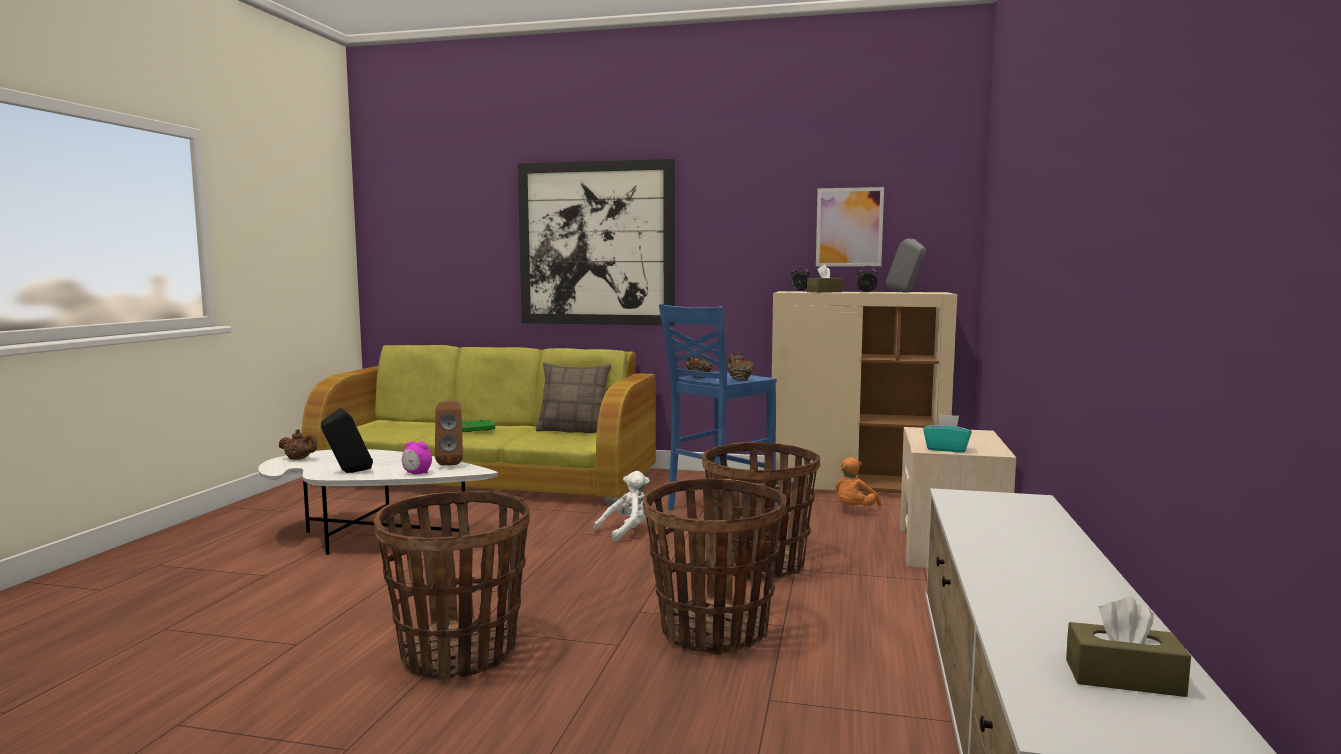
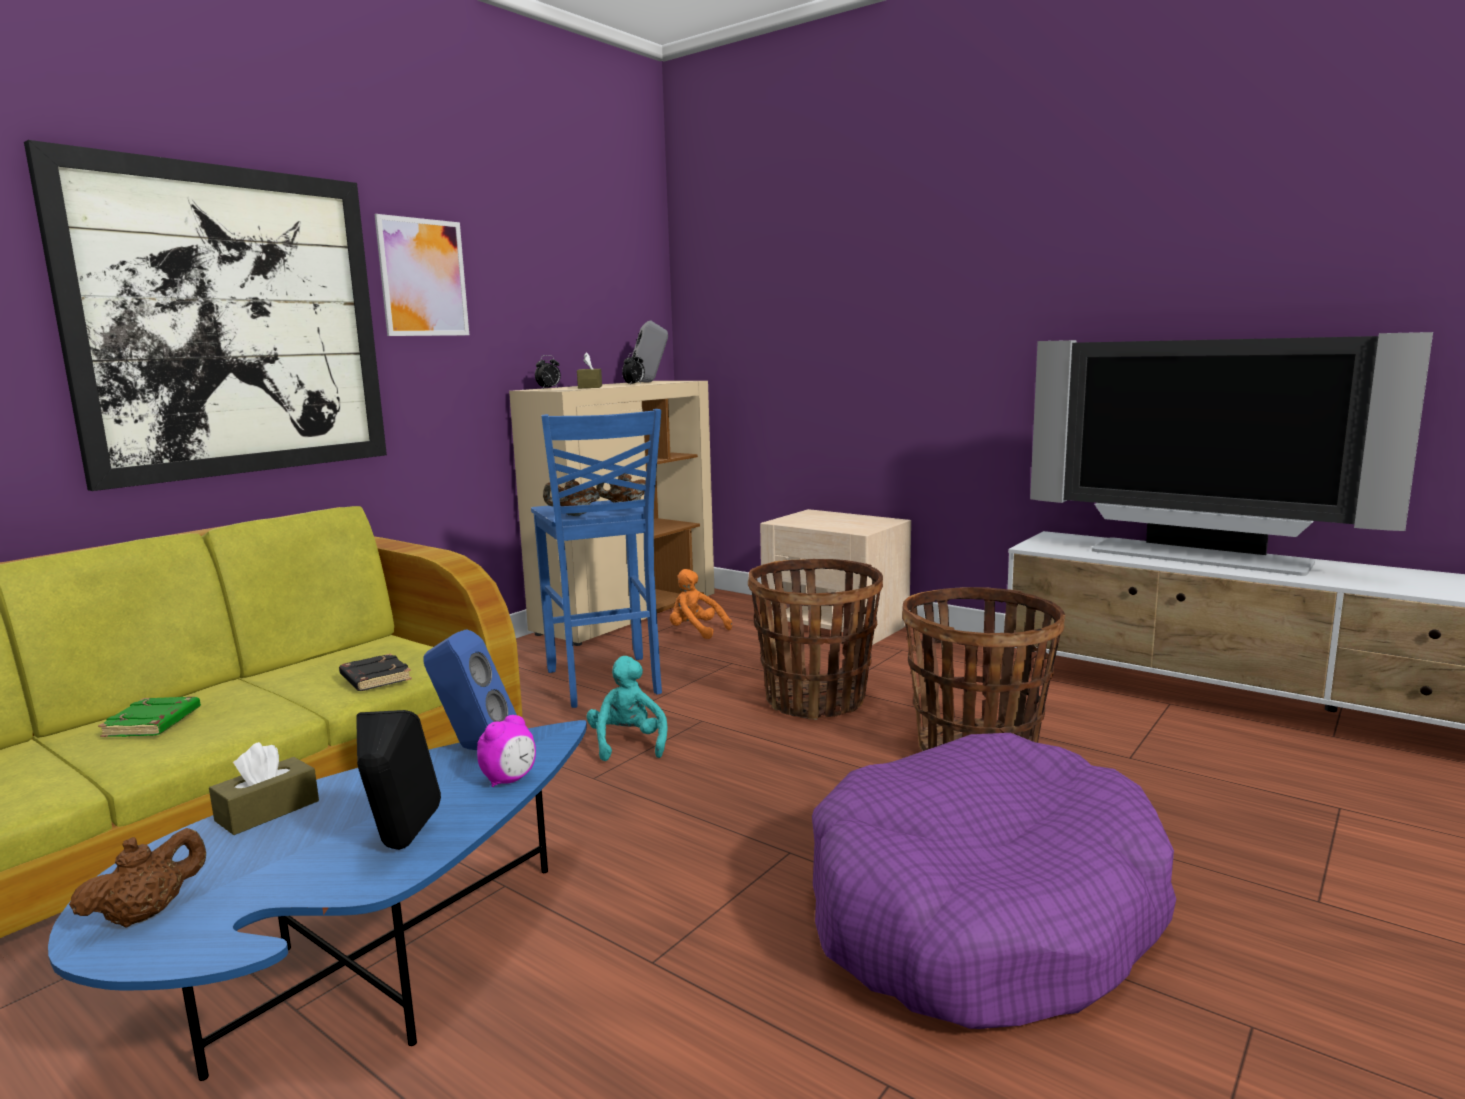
camera: 65 degrees left, 5 degrees up
white coffee table [258,449,498,555] -> blue coffee table [48,720,587,1081]
basket [374,491,530,681] -> purple dog bed [812,733,1176,1029]
brown speaker [435,401,463,466] -> blue speaker [423,629,517,750]
pillow [536,362,612,433] -> none
white plush toy [594,471,650,542] -> turquoise plush toy [587,656,668,761]
picture [816,187,884,266] -> picture moved to [374,214,469,336]
orange plush toy [836,457,881,506] -> orange plush toy turned 150 degrees clockwise [670,569,732,639]
turquoise tissue box [923,414,972,453] -> none
brown tissue box [1066,597,1191,697] -> brown tissue box moved to [209,742,319,835]
none -> black book [339,653,412,691]
none -> television [1030,332,1433,576]

